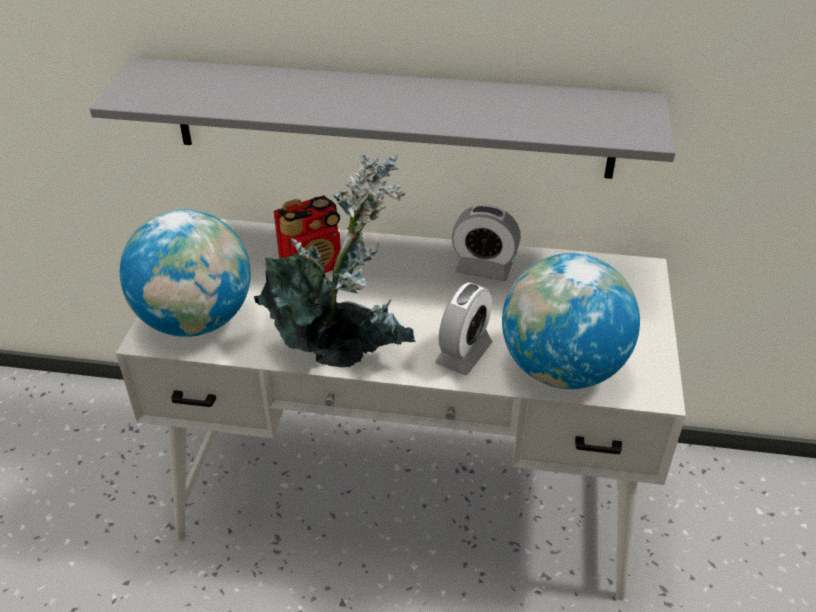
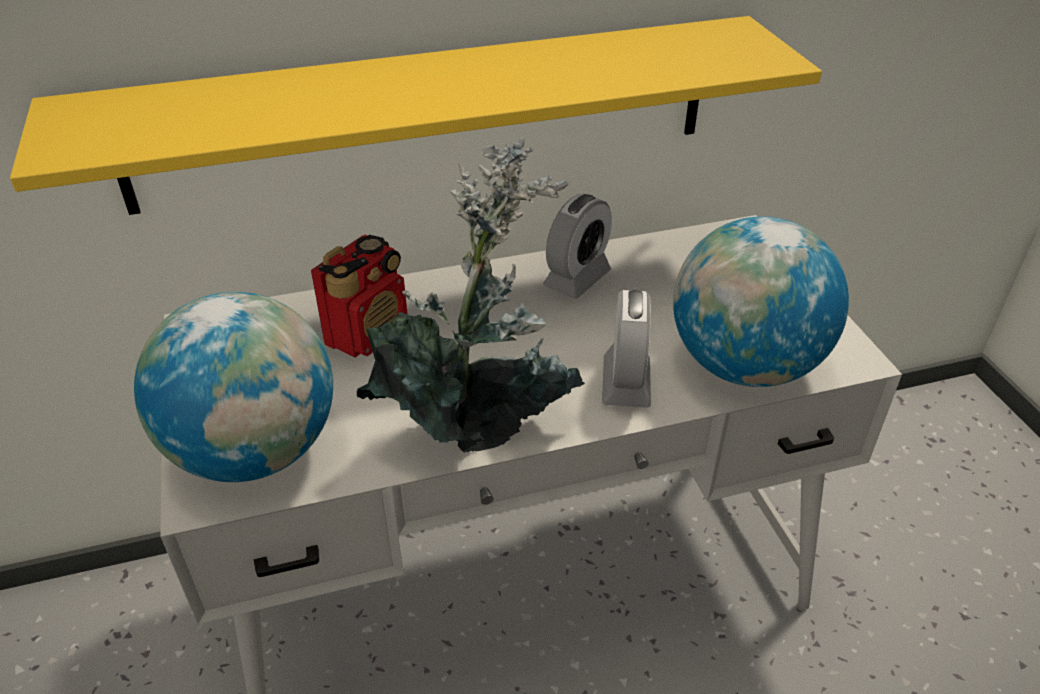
camera: 25 degrees left, 0 degrees up
grey shelf [90,58,675,179] -> yellow shelf [10,16,822,215]
alarm clock [451,205,521,281] -> alarm clock turned 45 degrees counterclockwise [543,193,612,299]

